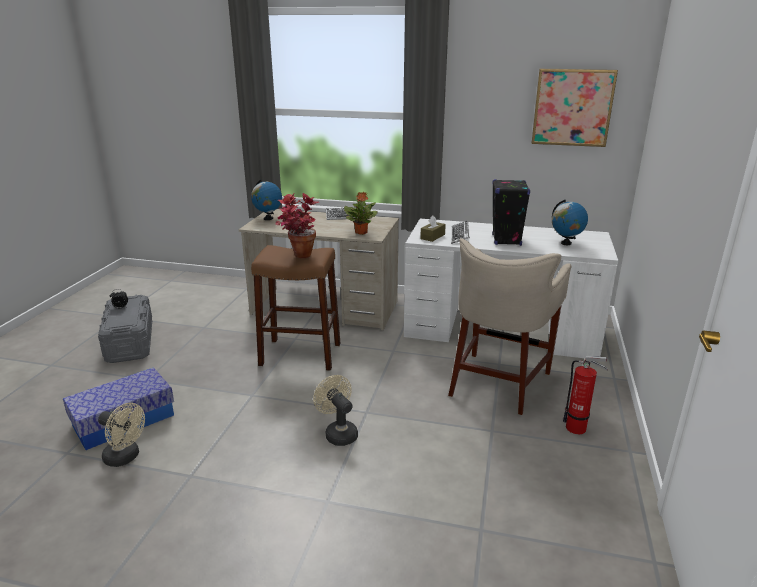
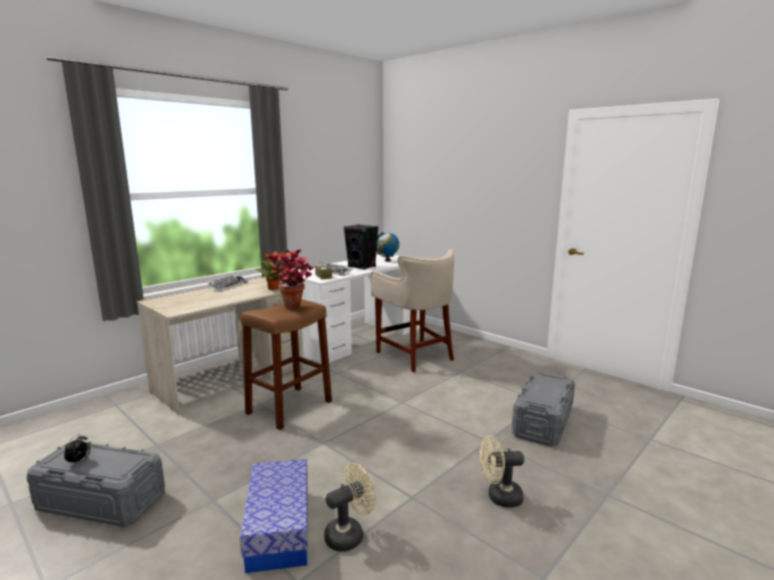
camera: 60 degrees left, 10 degrees down
globe [251,180,282,220] -> none
beige fan [313,375,358,446] -> beige fan moved to [480,436,524,508]
picture [531,69,618,147] -> none
fire extinguisher [563,356,608,434] -> none
none -> grey storage box [512,372,575,447]

